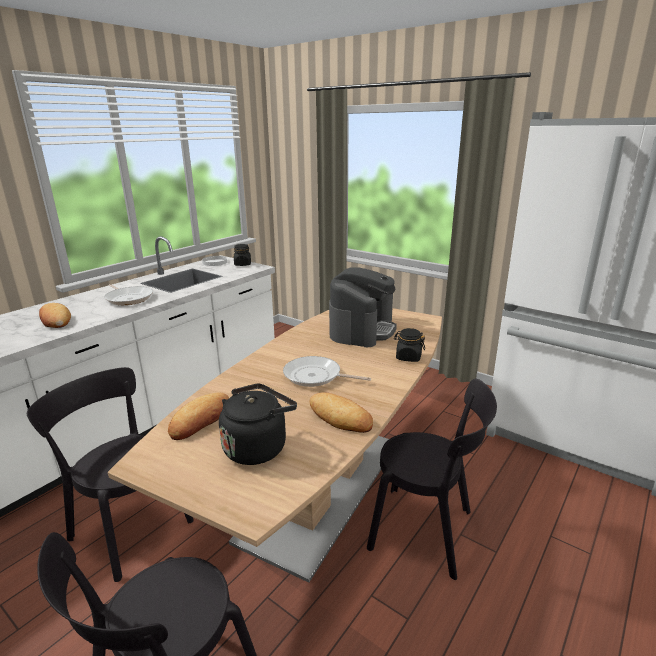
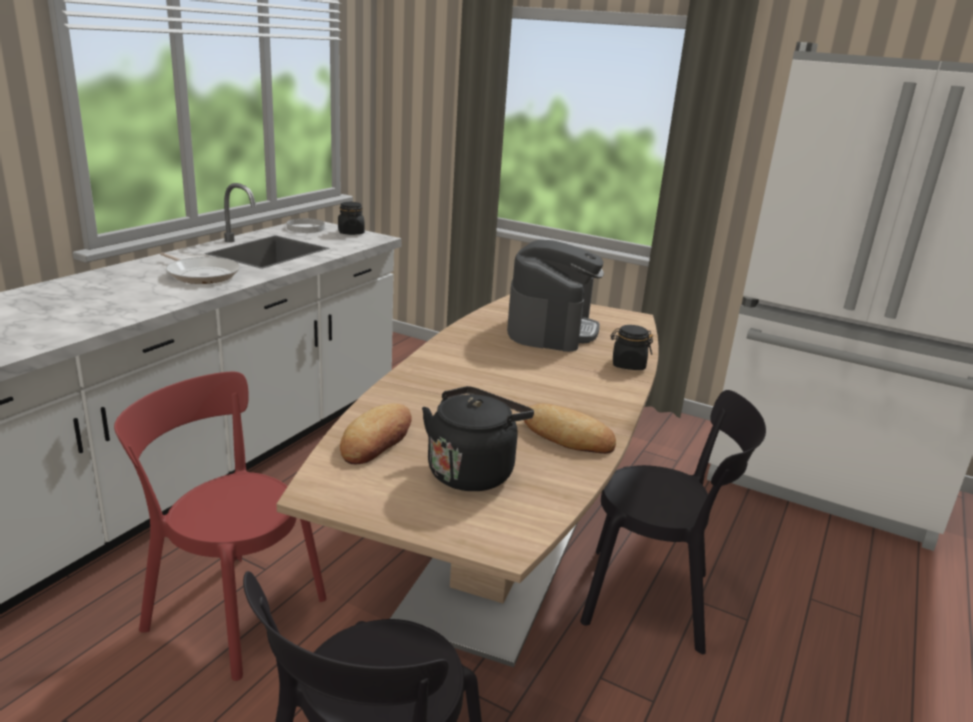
camera: 10 degrees left, 0 degrees up
black chair [27,367,194,582] -> red chair [114,372,326,681]
bread [39,303,71,328] -> none
frying pan [283,356,371,387] -> none

